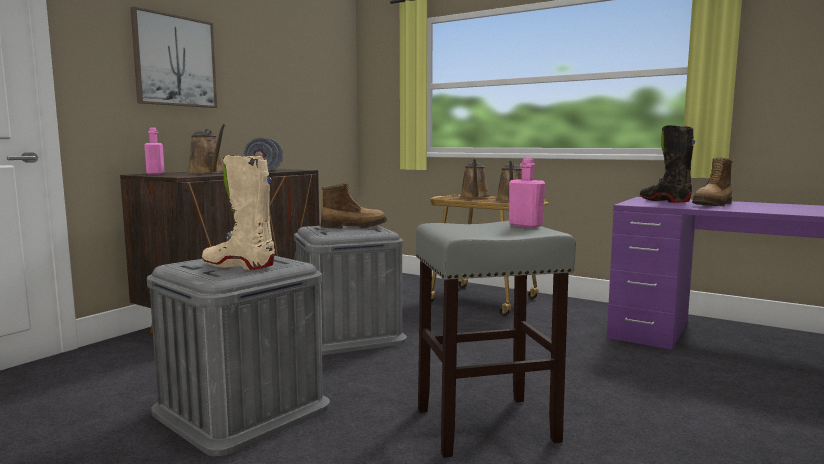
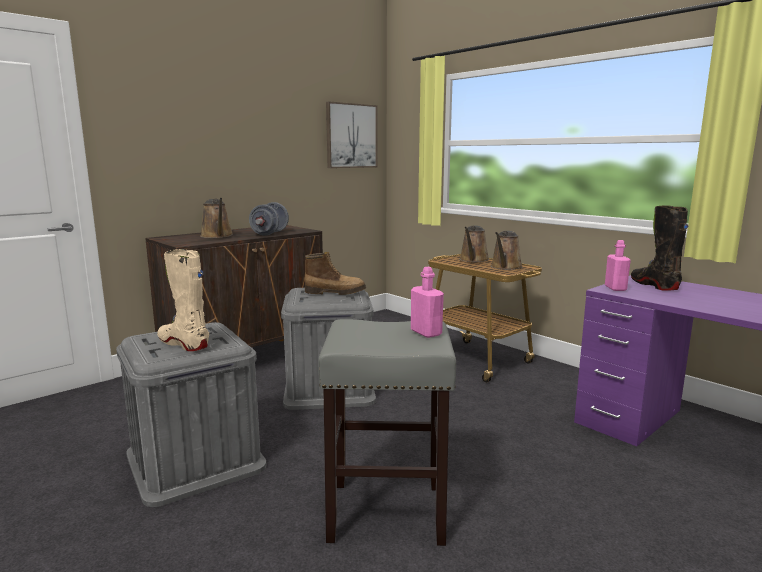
camera: 15 degrees right, 5 degrees up
picture [130,6,217,108] -> picture moved to [326,101,378,168]
pink bottle [144,127,165,175] -> pink bottle moved to [605,240,631,291]
boot [692,157,733,206] -> none

